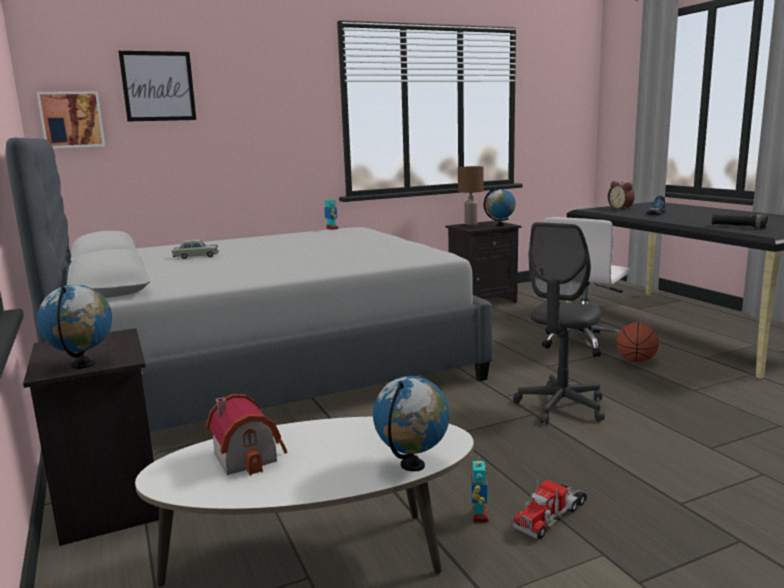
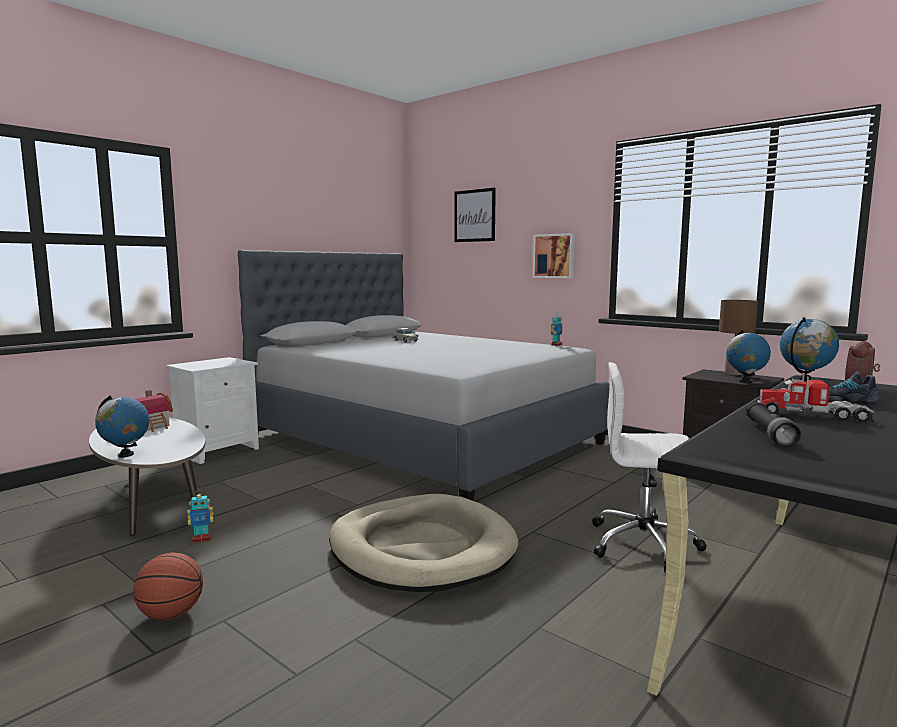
camera: 65 degrees right, 5 degrees down
black nightstand [23,328,159,546] -> white nightstand [165,357,259,464]
picture [37,91,105,148] -> picture moved to [533,233,575,278]
globe [37,285,112,369] -> globe moved to [780,317,839,382]
grey office chair [513,222,605,424] -> beige dog bed [329,494,518,592]
toy truck [513,480,587,539] -> toy truck moved to [757,373,874,422]
basketball [616,323,659,362] -> basketball moved to [133,553,203,620]

